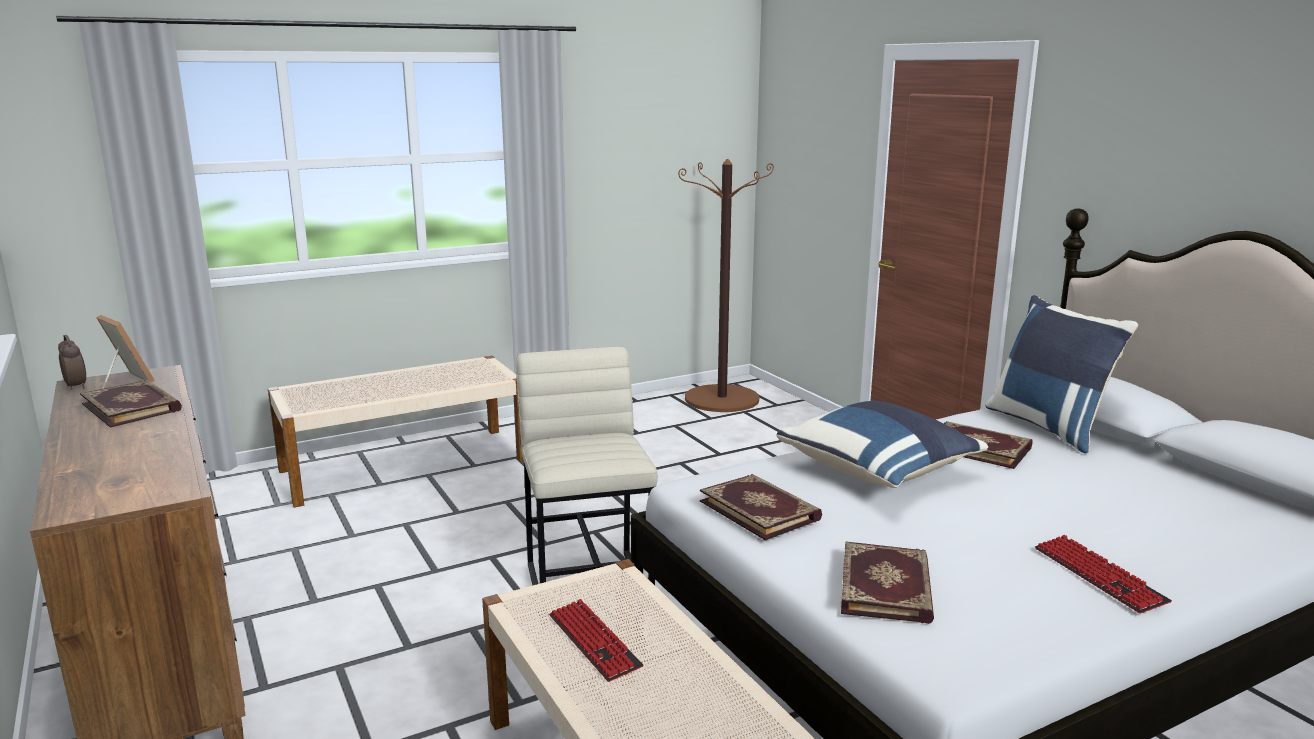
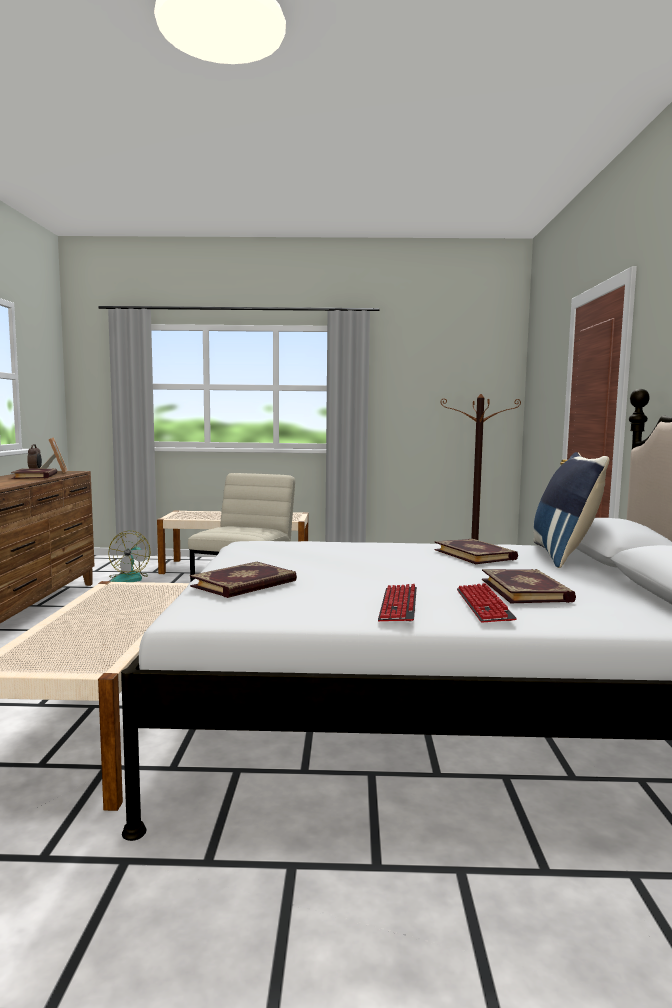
camera: 30 degrees right, 10 degrees down
keyboard [549,599,643,682] -> keyboard moved to [457,583,517,623]
book [700,474,822,540] -> book moved to [482,569,576,603]
blue pillow [777,401,988,488] -> none
none -> fan [108,531,151,582]

